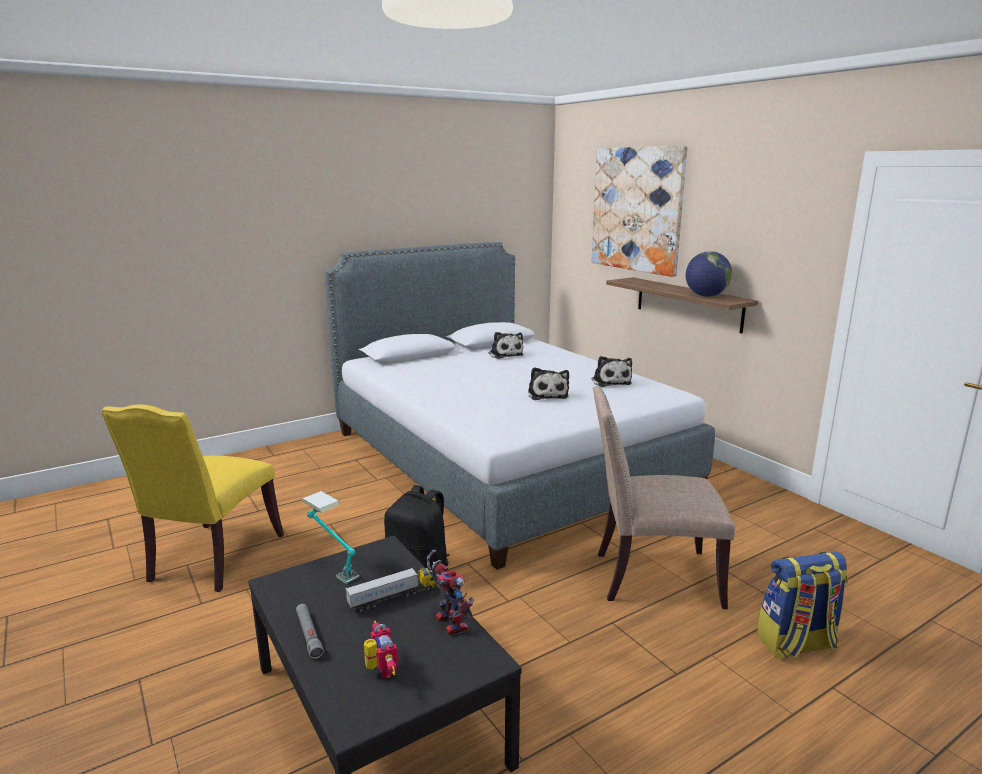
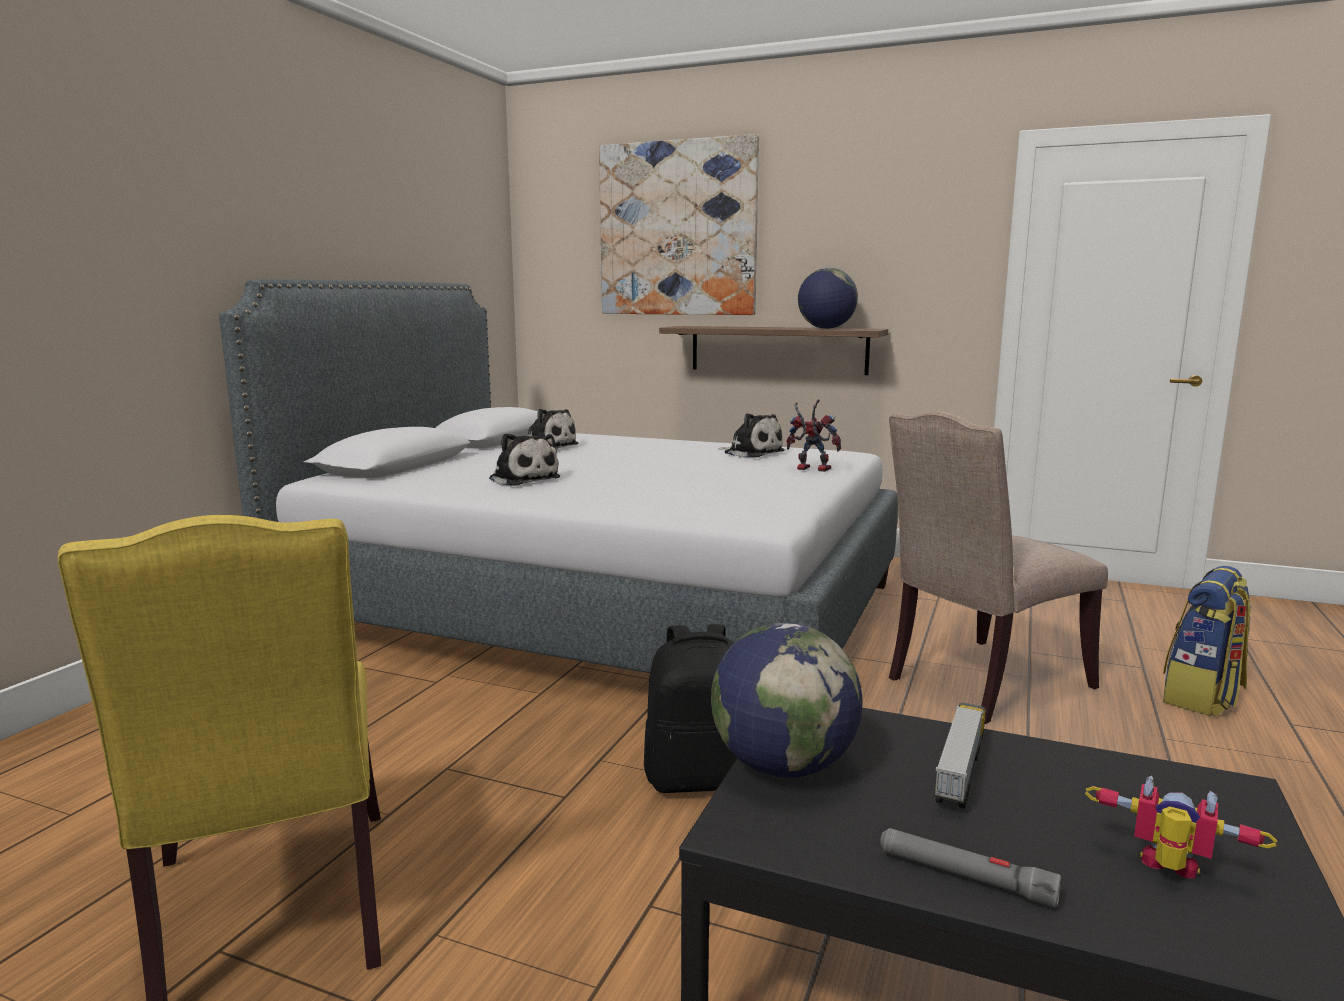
camera: 35 degrees left, 5 degrees down
table lamp [302,491,360,584] -> globe [711,623,863,778]
toy robot [427,550,474,636] -> toy robot moved to [786,399,841,472]
plush toy [528,367,569,400] -> plush toy moved to [489,433,560,486]

